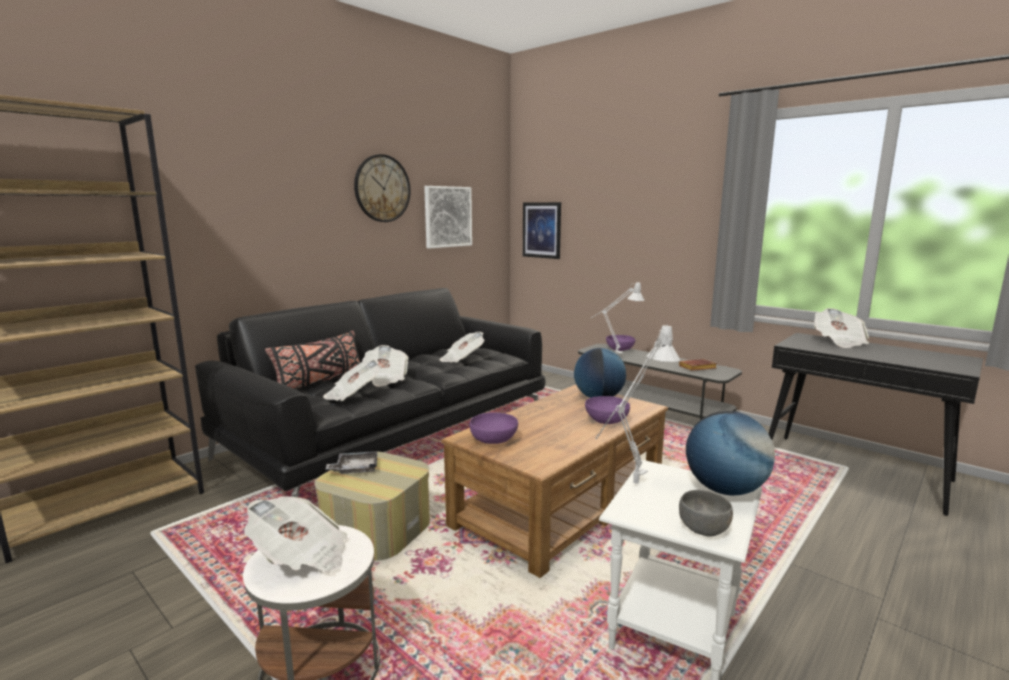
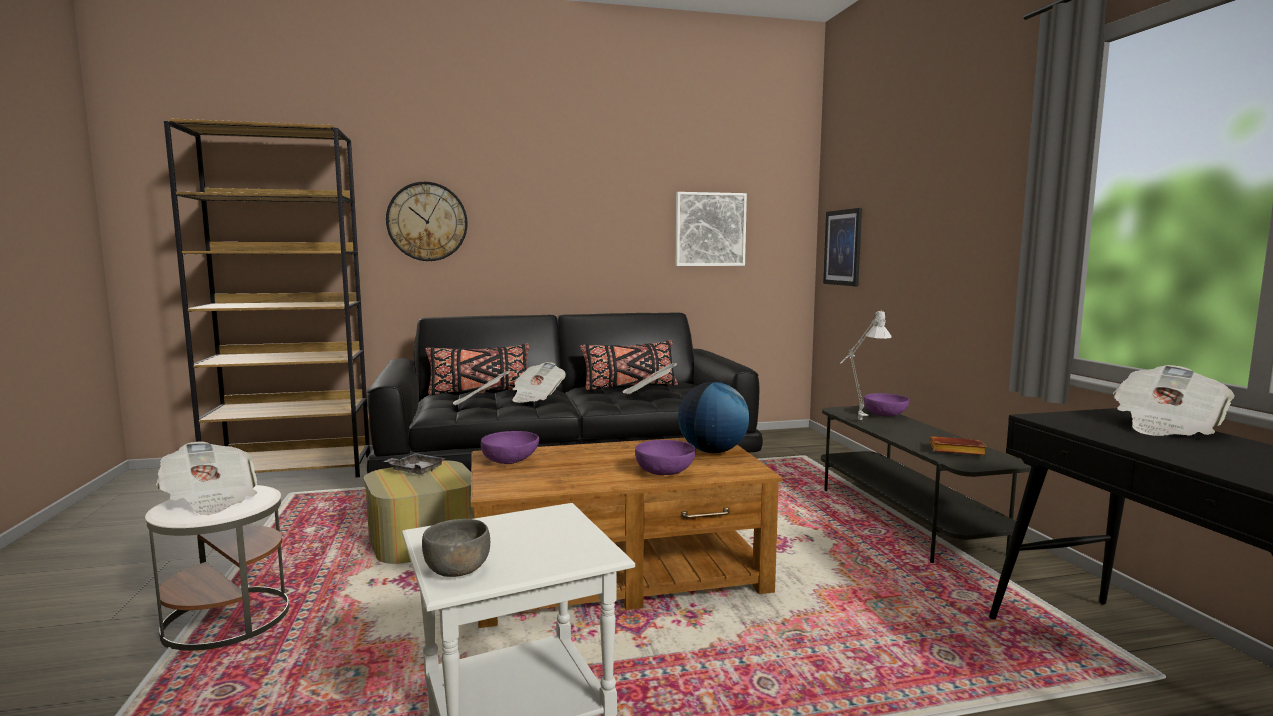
camera: 35 degrees right, 5 degrees down
wall clock [354,154,411,222] -> wall clock moved to [386,182,468,261]
grey table lamp [596,323,680,483] -> none
globe [686,411,775,496] -> none
none -> black pillow [580,340,678,391]

